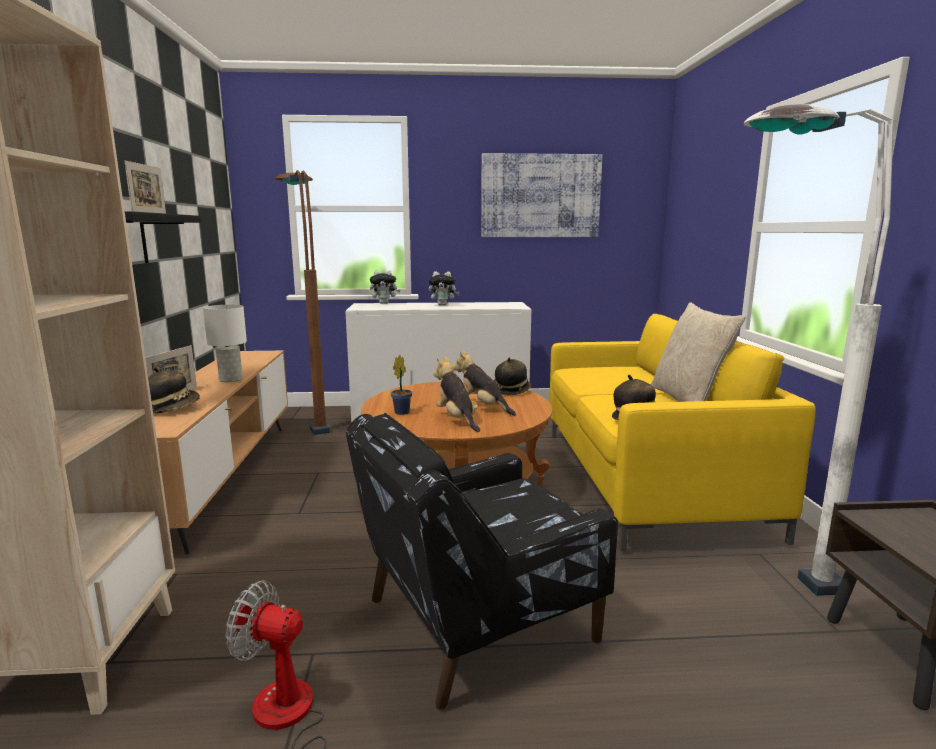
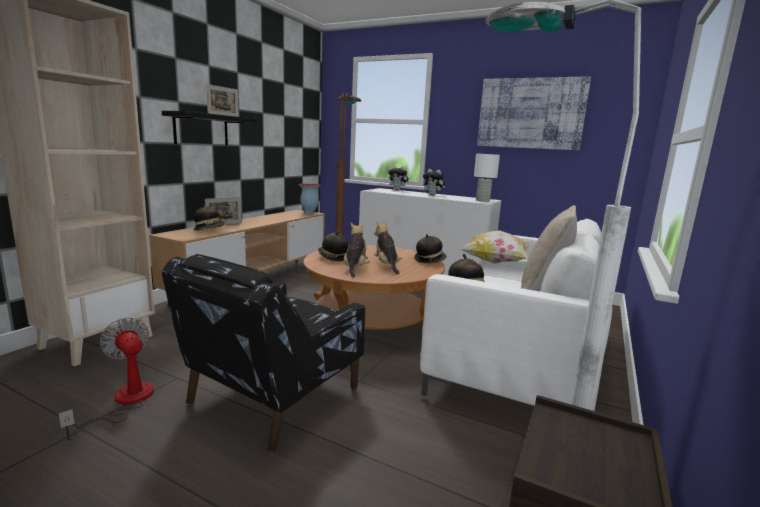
camera: 30 degrees right, 0 degrees up
white table lamp [203,305,247,382] -> white table lamp moved to [474,154,500,202]
black armchair [346,413,618,710] -> black armchair turned 60 degrees counterclockwise [162,254,365,451]
potted plant [391,354,412,415] -> hat [318,231,348,261]
yellow sofa [550,314,816,551] -> white sofa [420,219,612,411]
none -> vase [299,184,321,214]
none -> pillow [460,230,532,264]

